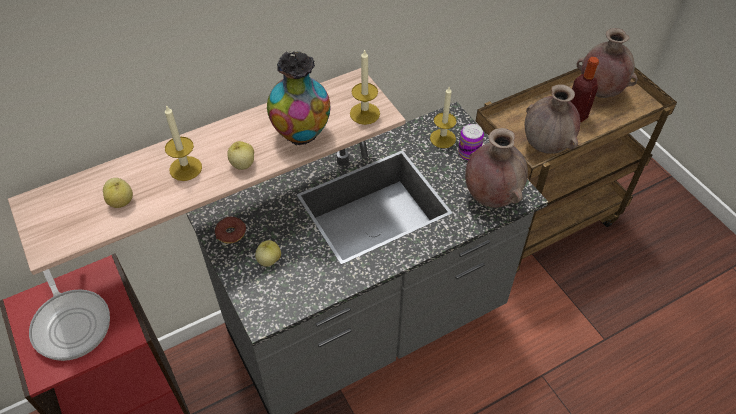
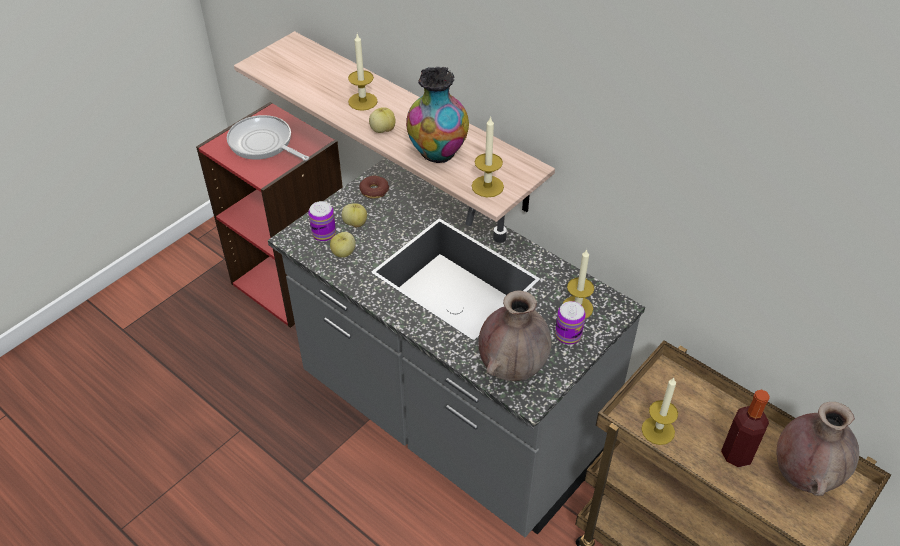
camera: 70 degrees right, 5 degrees down
frying pan [29,269,110,361] -> frying pan turned 90 degrees clockwise [227,115,309,161]
apple [103,178,133,208] -> apple moved to [330,232,356,258]
brown vase [525,84,580,154] -> candle [641,378,678,445]
none -> can [308,201,336,242]

